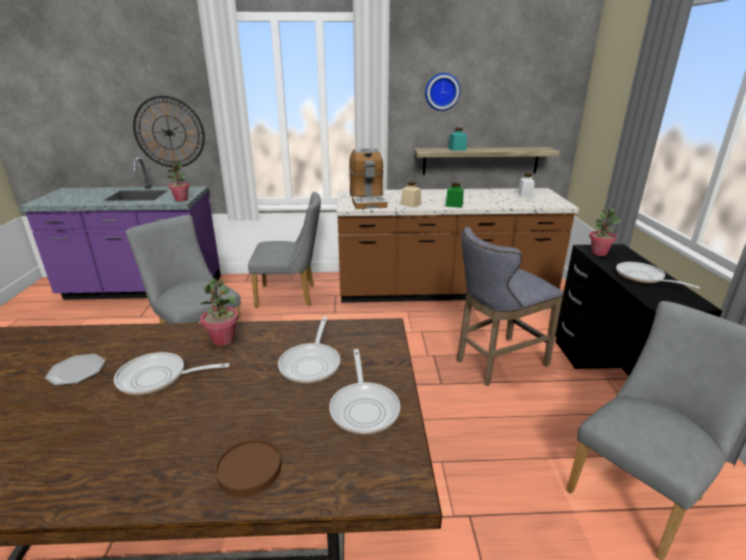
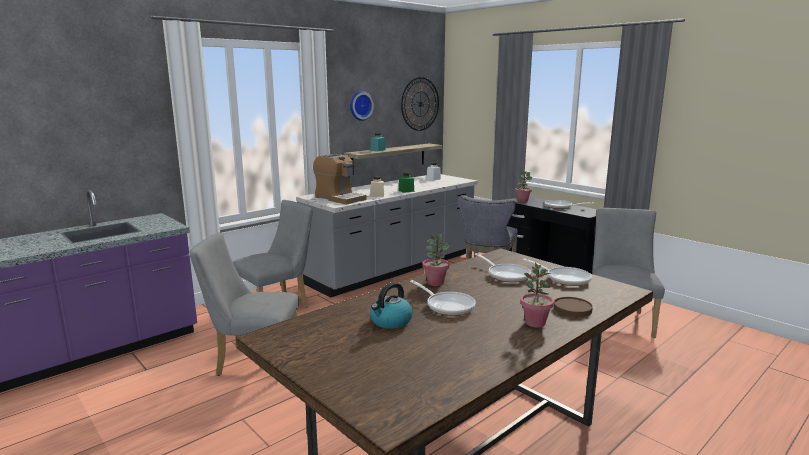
camera: 40 degrees left, 10 degrees down
plate [45,354,105,386] -> kettle [370,282,413,329]
frying pan [114,352,230,395] -> frying pan turned 90 degrees counterclockwise [410,280,476,316]
wall clock [133,96,205,168] -> wall clock moved to [401,77,439,131]
potted plant [168,162,190,201] -> potted plant moved to [520,263,554,328]
brown counter [336,188,579,303] -> grey counter [296,174,478,298]

